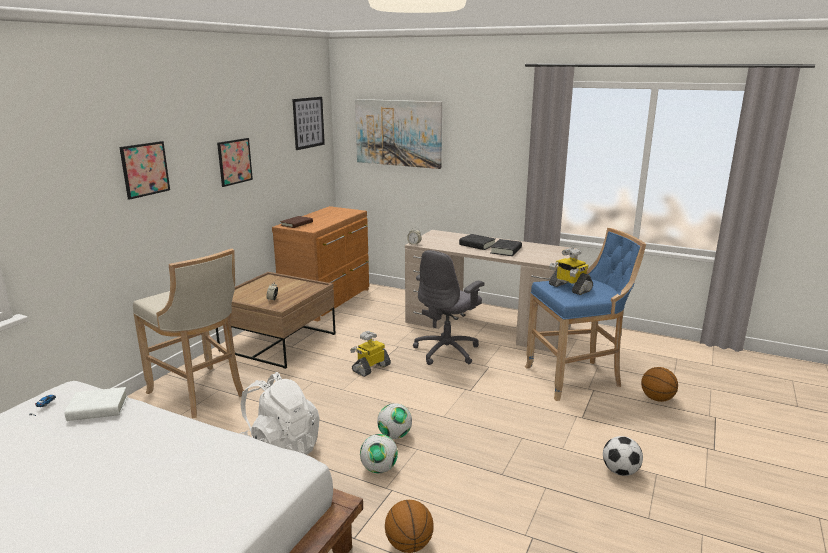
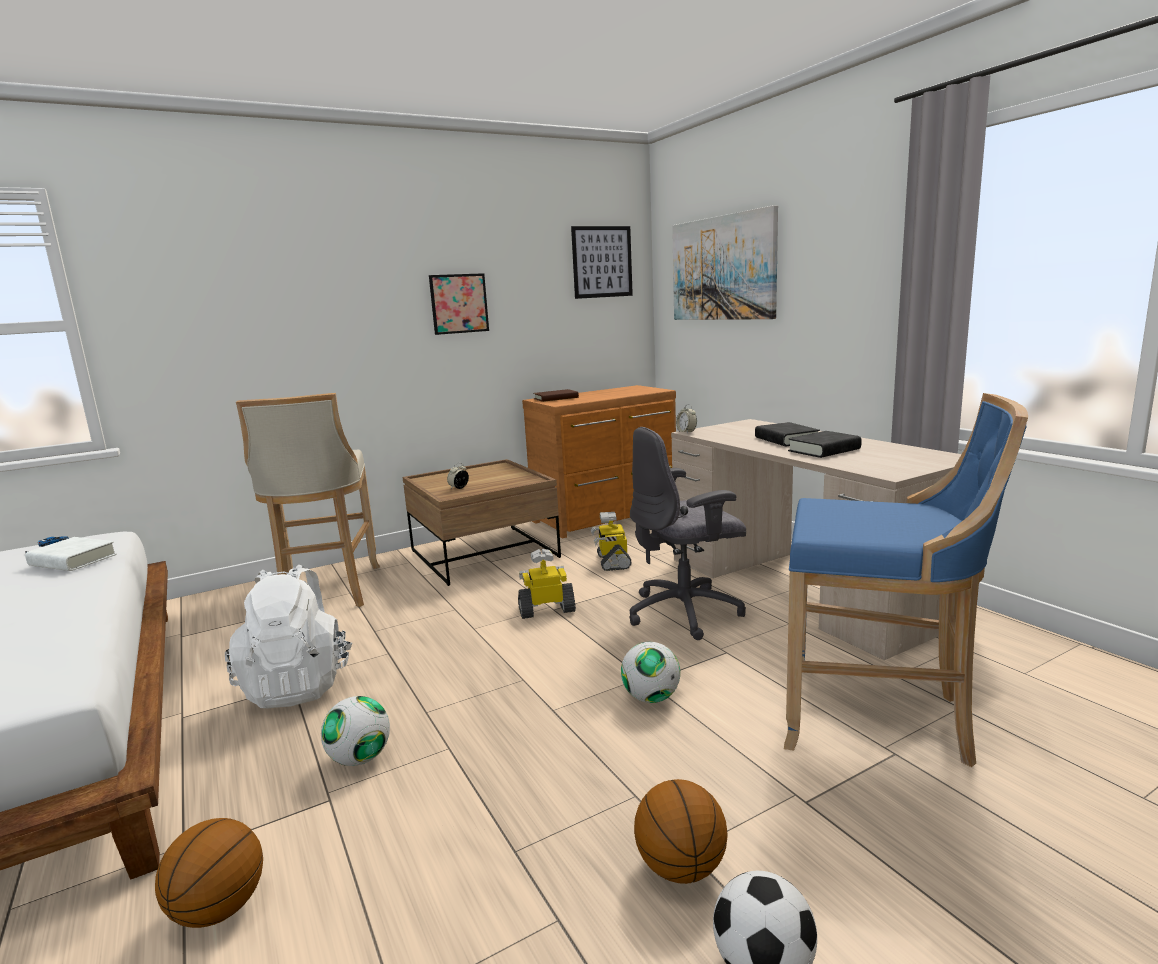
camera: 35 degrees right, 5 degrees down
picture [119,141,170,200] -> none
football [377,403,412,439] -> football moved to [621,642,680,703]
toy robot [549,248,593,295] -> toy robot moved to [591,512,632,571]
basketball [641,367,678,402] -> basketball moved to [634,779,728,884]

